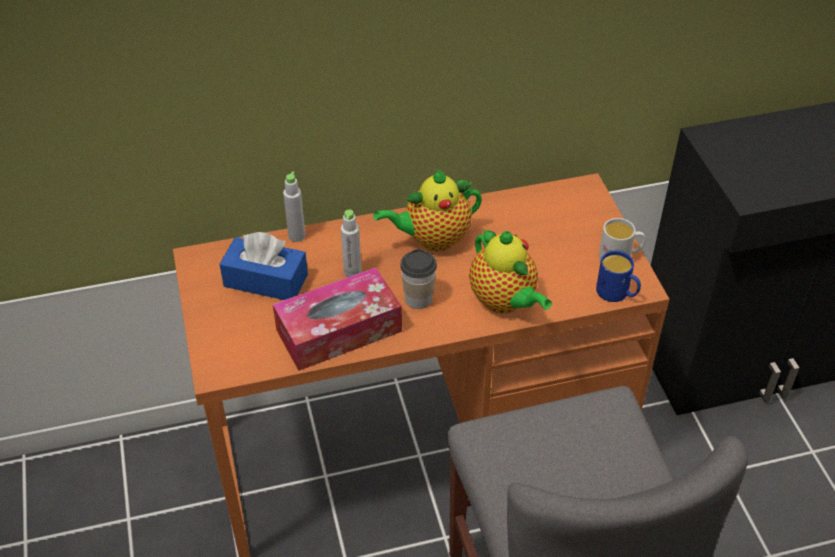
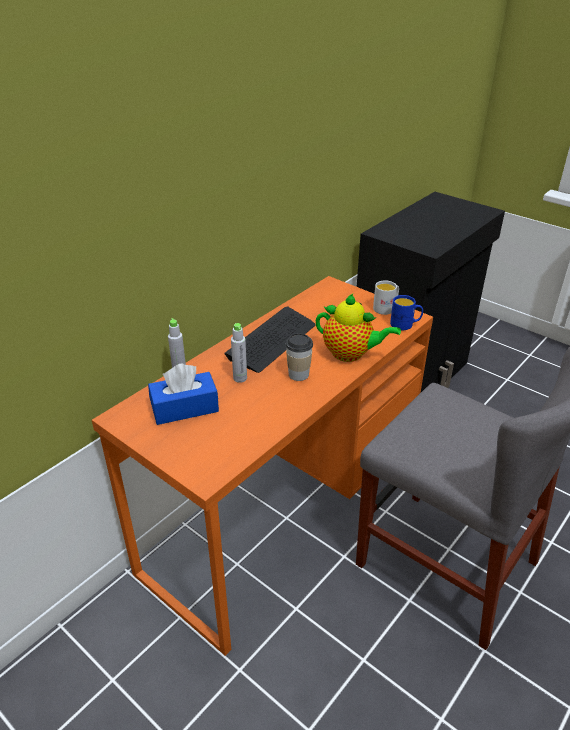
camera: 35 degrees left, 10 degrees down
tissue box [273,268,402,371] -> none
teapot [373,170,482,251] -> keyboard [224,306,315,373]

